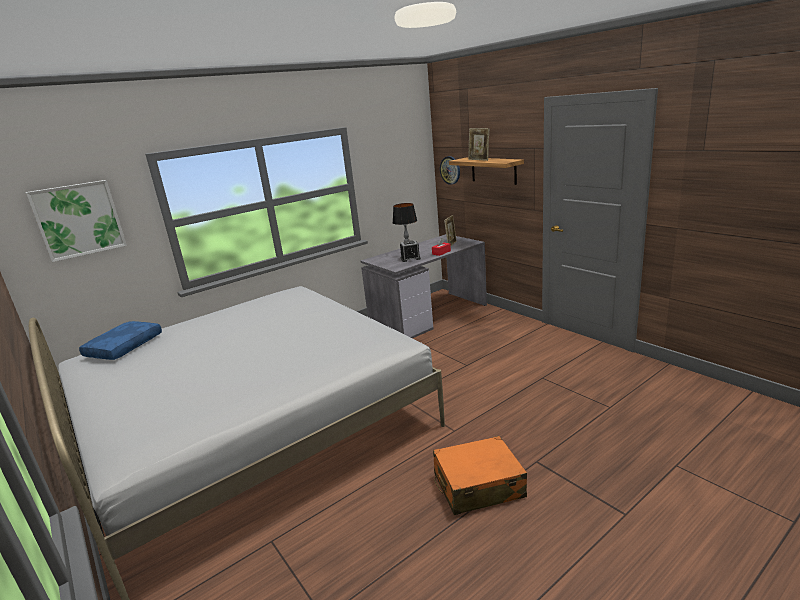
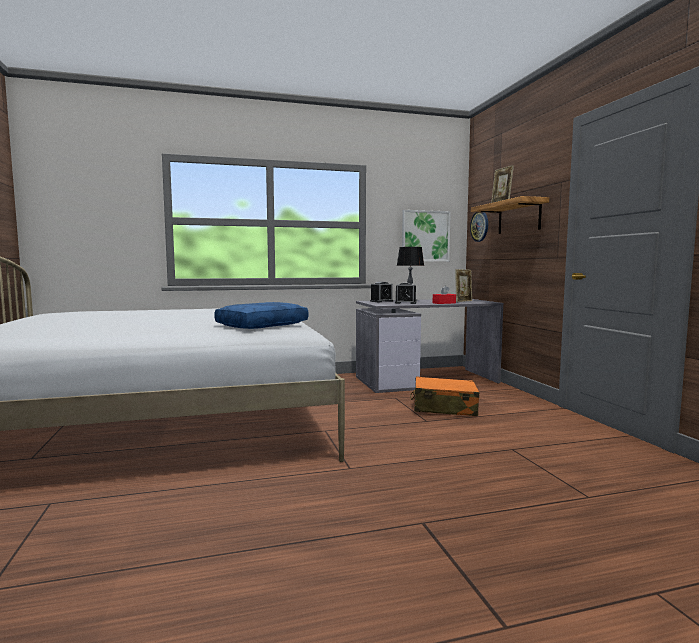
camera: 20 degrees right, 15 degrees down
picture [26,180,127,262] -> picture moved to [402,210,451,262]
blue pillow [79,321,162,360] -> blue pillow moved to [214,302,309,329]
orange suitcase [433,436,527,515] -> orange suitcase moved to [410,377,479,416]
none -> alarm clock [370,282,393,302]

